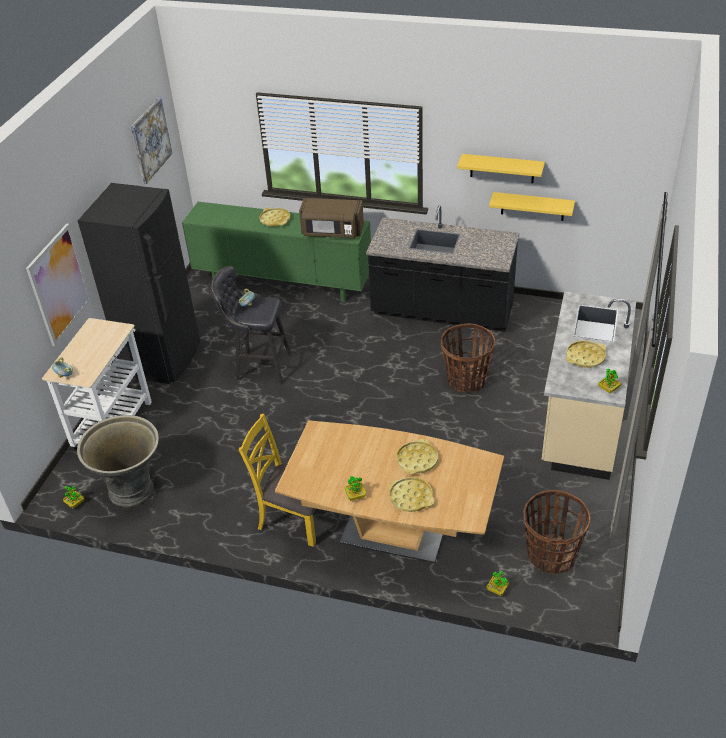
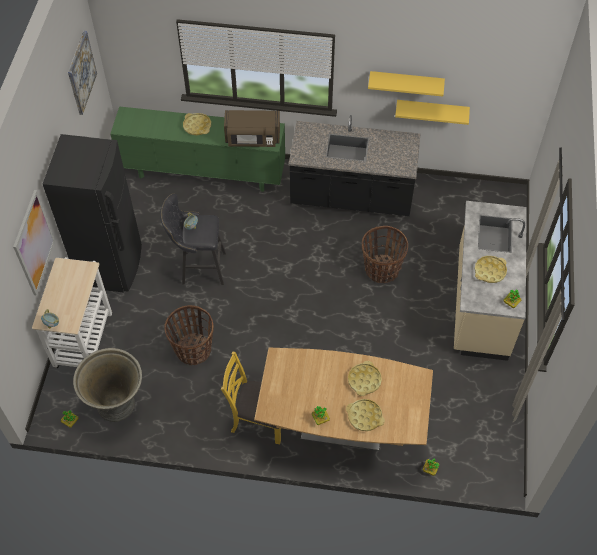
camera: 10 degrees left, 15 degrees up
basket [523,490,590,574] -> basket moved to [165,305,214,365]

